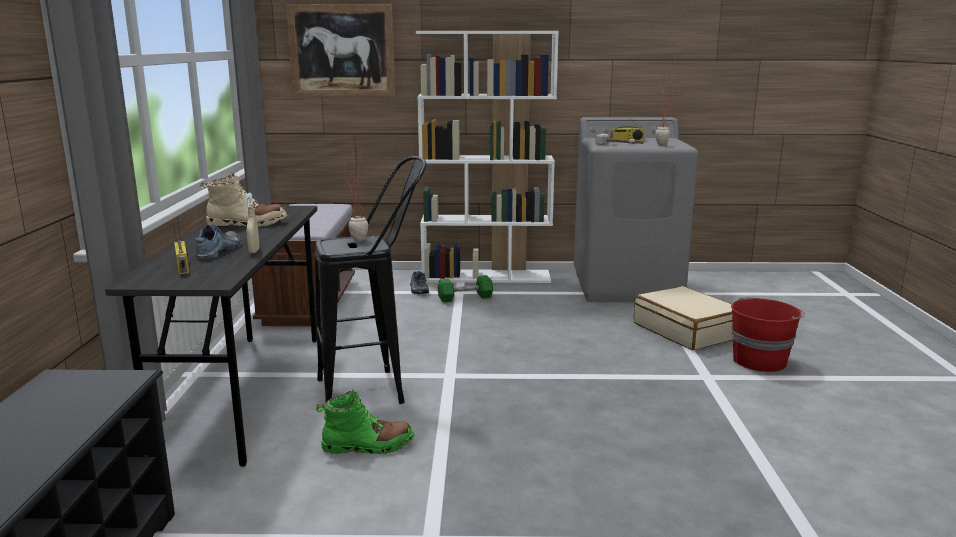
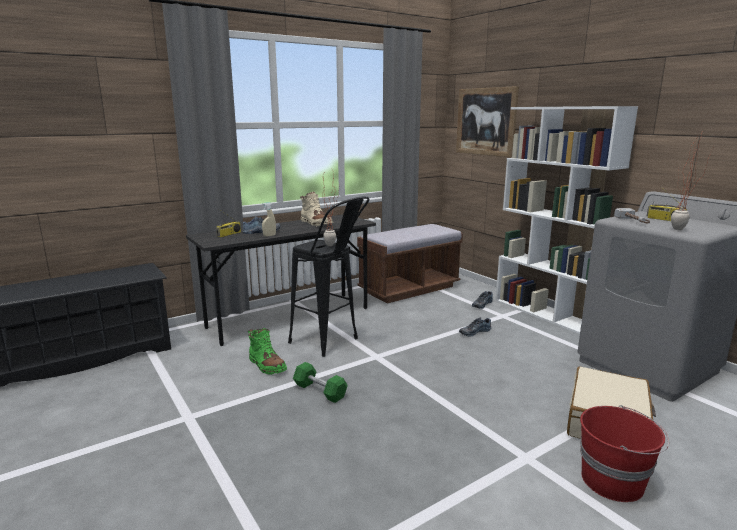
camera: 55 degrees right, 0 degrees up
green dumbbell [437,275,493,302] -> green dumbbell moved to [293,362,348,403]
none -> shoe [459,317,491,337]

